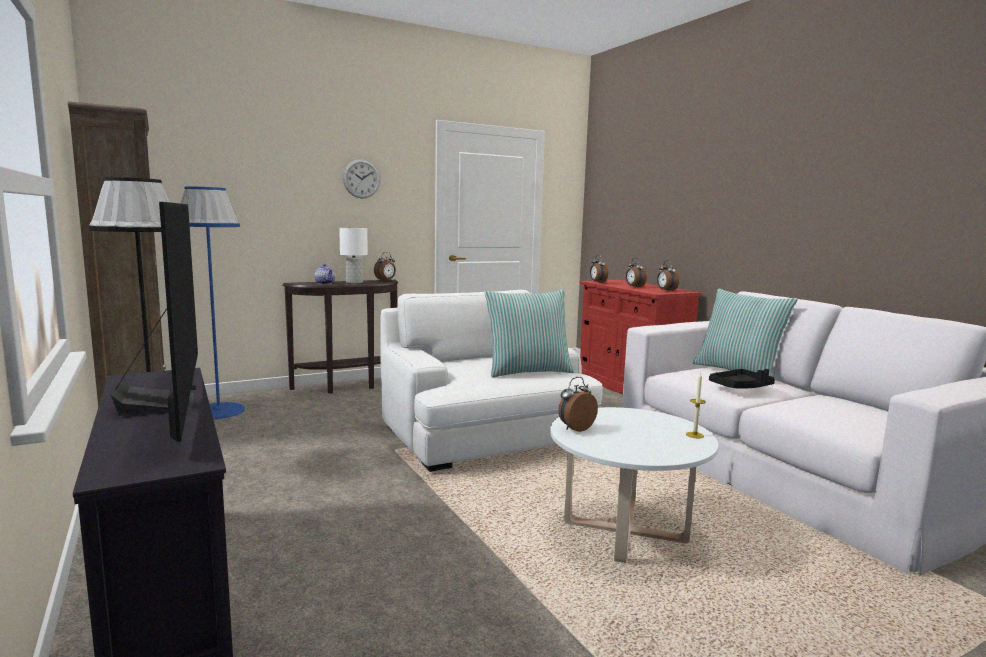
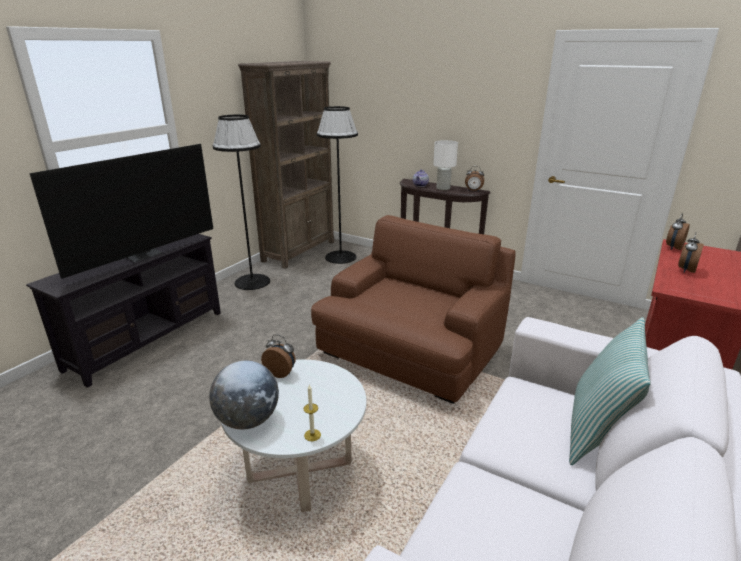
camera: 60 degrees right, 15 degrees up
blue floor lamp [180,186,245,419] -> black floor lamp [317,106,358,264]
wall clock [343,159,380,199] -> none
white armchair [381,290,603,472] -> brown armchair [311,215,515,404]
pillow [484,289,574,377] -> none
alarm clock [657,260,679,292] -> none
black tray [709,369,775,389] -> none
none -> globe [209,361,279,430]

